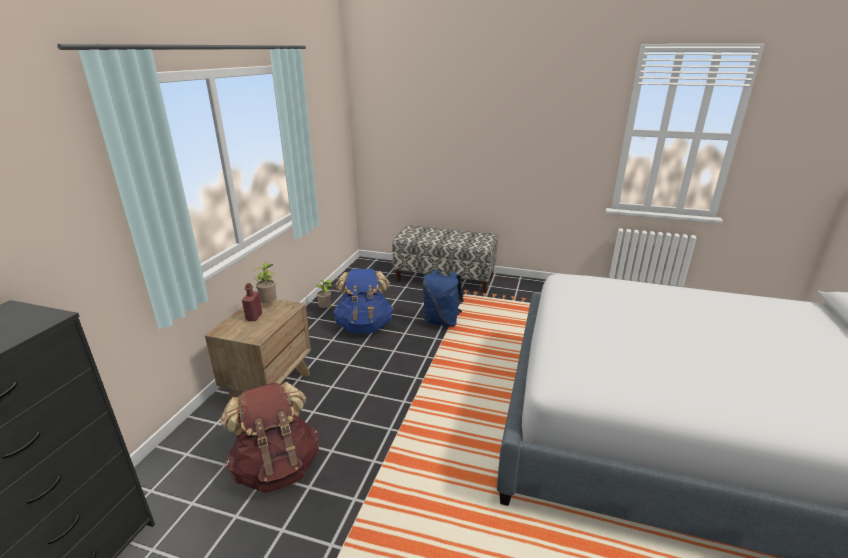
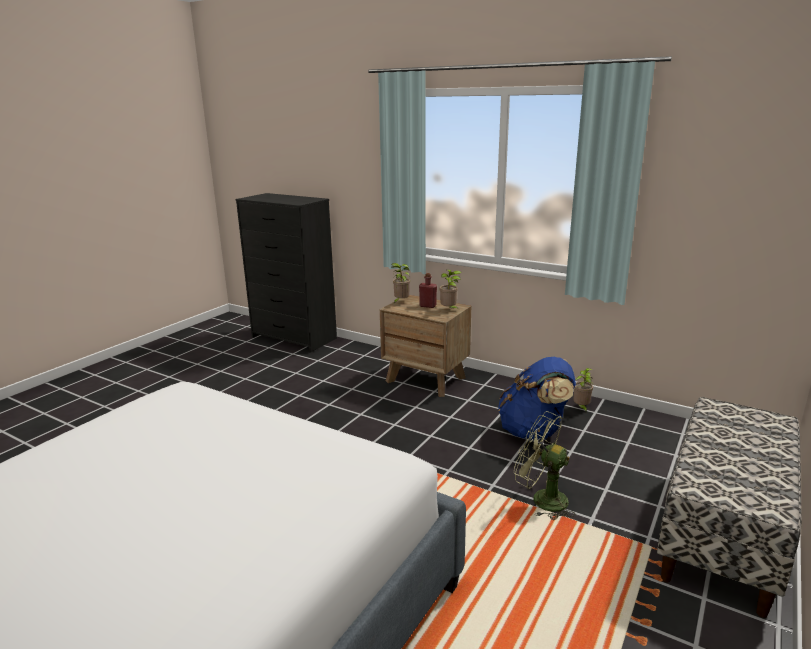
camera: 105 degrees right, 5 degrees down
brown backpack [221,382,319,493] -> none
blue backpack [423,270,464,327] -> green fan [514,411,575,520]
none -> potted plant [391,263,410,303]

